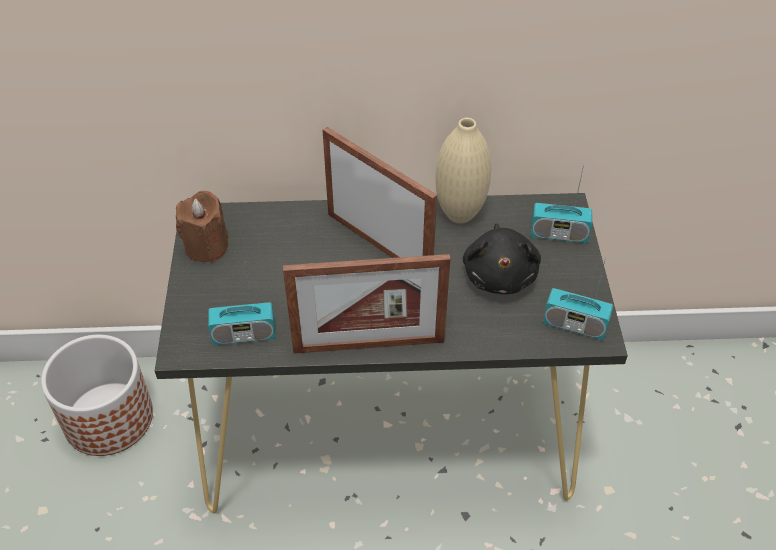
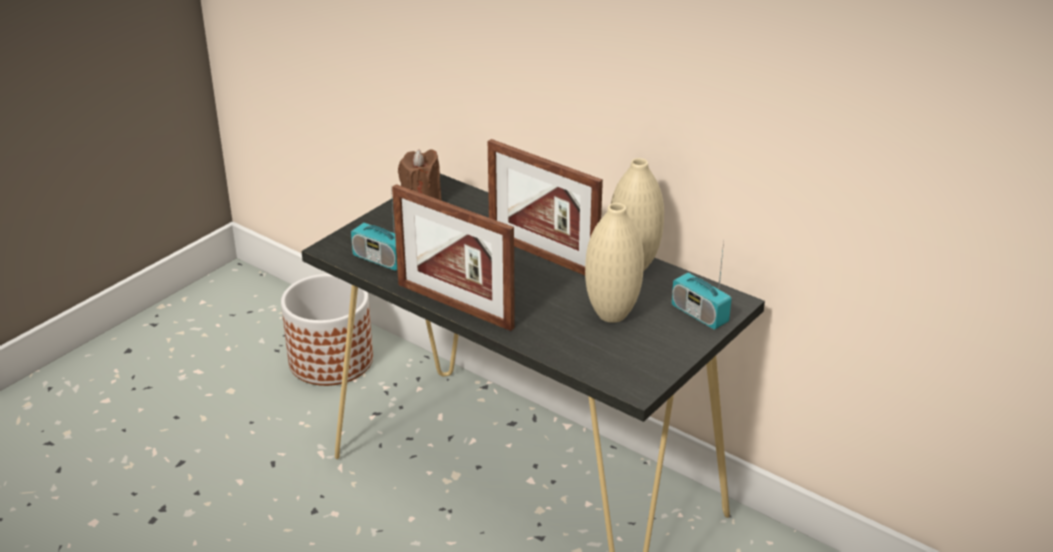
camera: 40 degrees right, 15 degrees down
picture frame [323,127,437,258] -> picture frame turned 135 degrees clockwise [488,139,603,275]
black plush toy [463,223,541,294] -> beige vase [585,203,644,323]
radio [543,258,613,340] -> none

